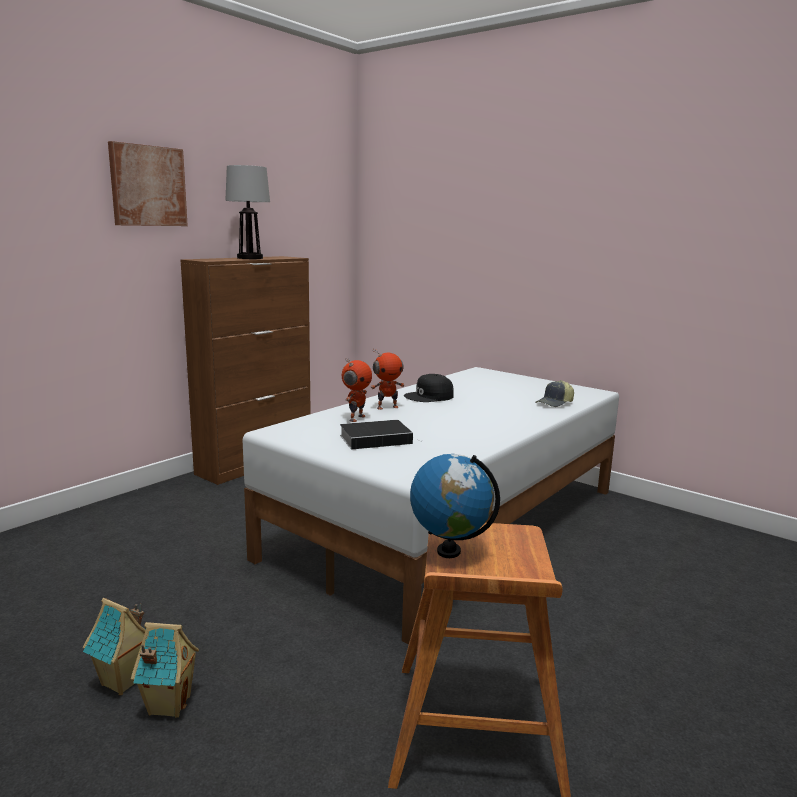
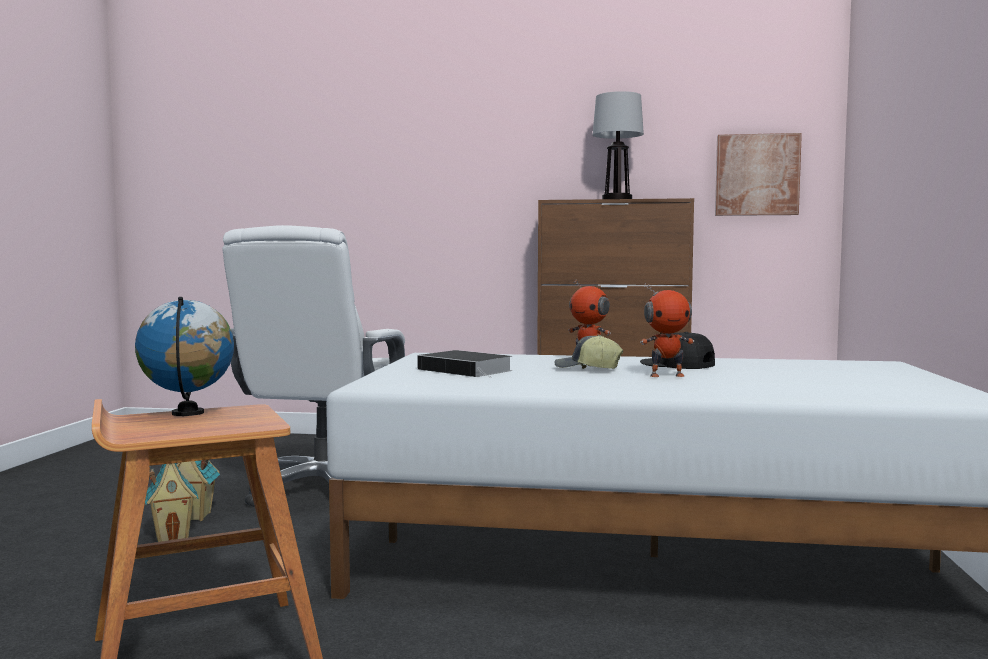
camera: 60 degrees right, 10 degrees down
picture [108,141,188,226] -> picture moved to [715,133,802,216]
toy robot [342,359,372,422] -> toy robot moved to [640,283,694,377]
cap [535,380,574,407] -> cap moved to [554,335,623,369]
none -> white office chair [222,225,405,507]

